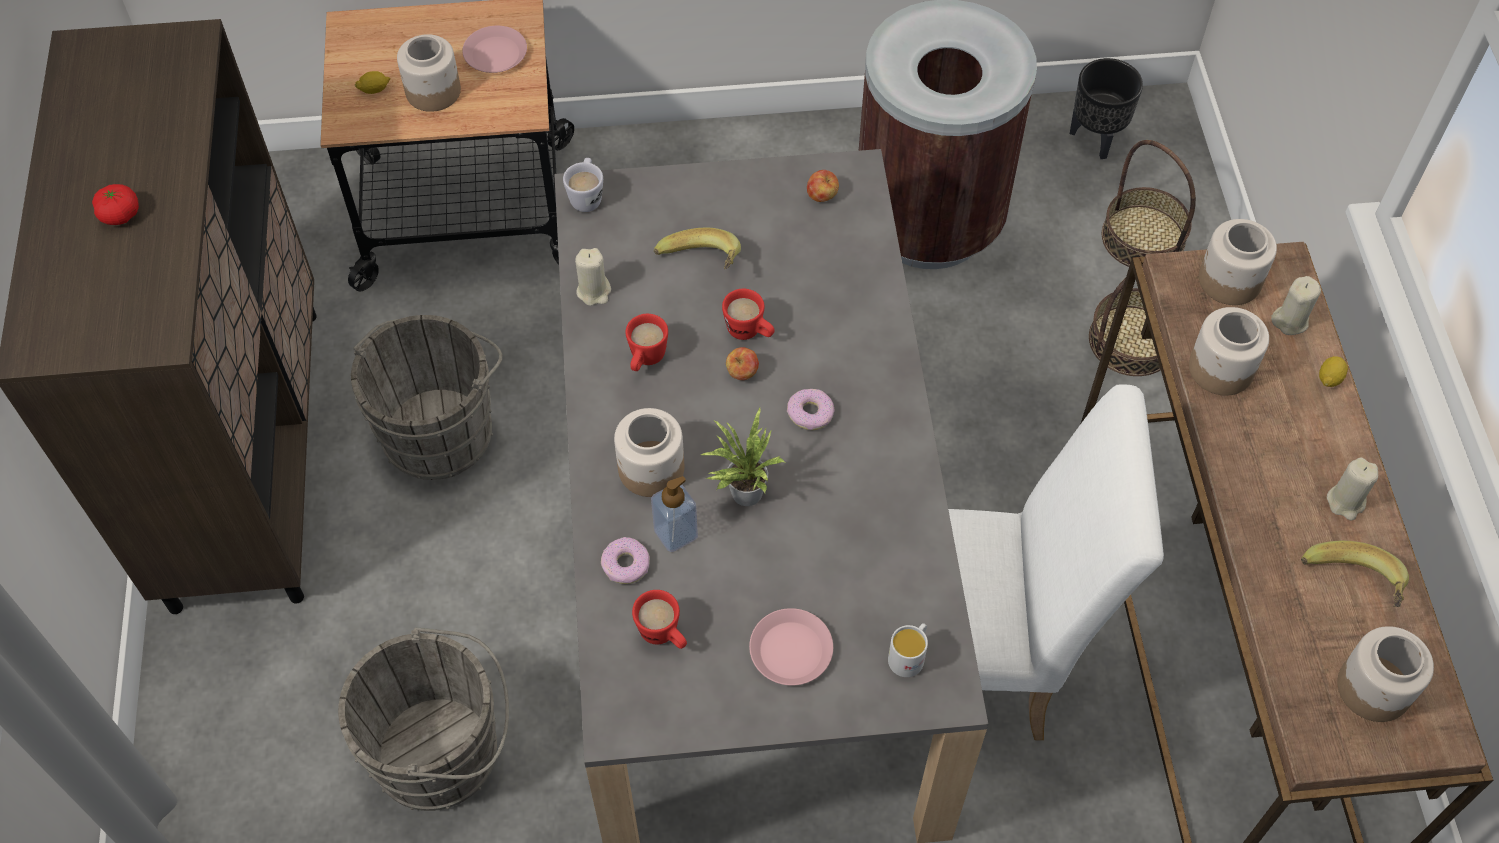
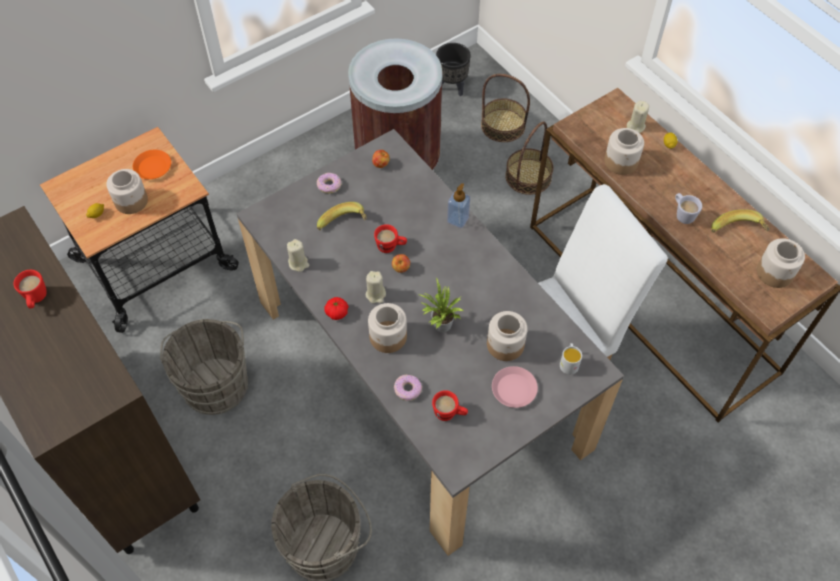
camera: 30 degrees left, 0 degrees up
tomato [92,184,139,225] -> tomato moved to [324,297,348,320]
pink plate [462,26,527,73] -> orange plate [133,150,171,179]
white mug [563,158,603,212] -> white mug moved to [675,193,702,224]
red mug [626,314,668,371] -> red mug moved to [14,270,47,308]
soap dispenser [651,476,698,552] -> soap dispenser moved to [447,183,470,228]
donut [787,389,835,430] -> donut moved to [317,173,341,193]
jar [1199,219,1277,305] -> jar moved to [487,311,527,361]
beige candle [1327,457,1378,521] -> beige candle moved to [366,271,386,303]

